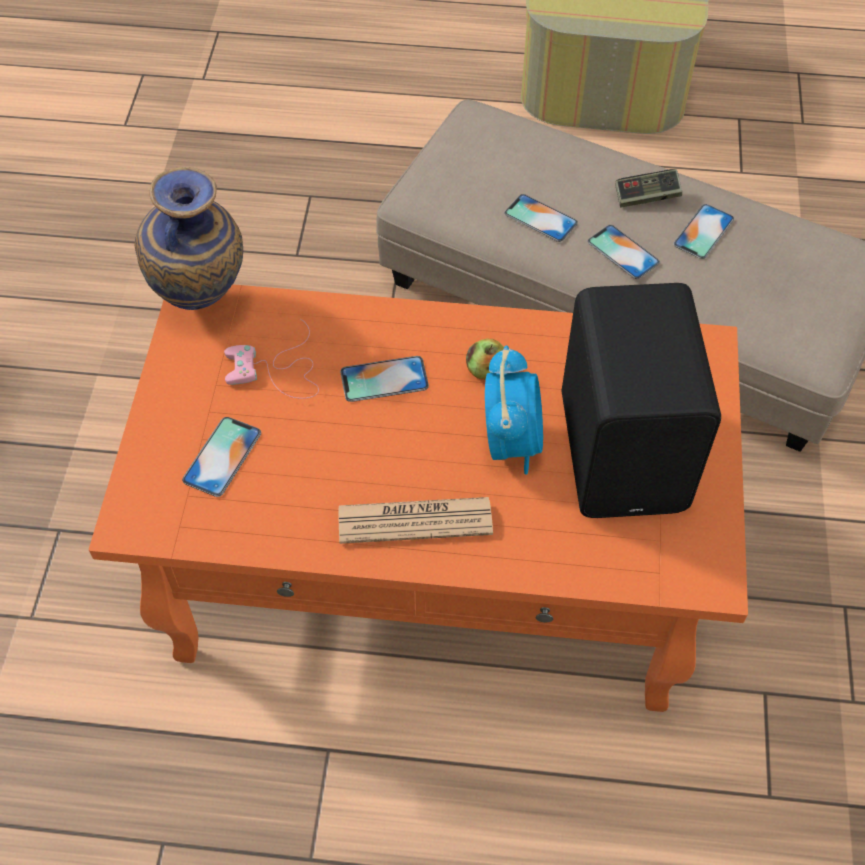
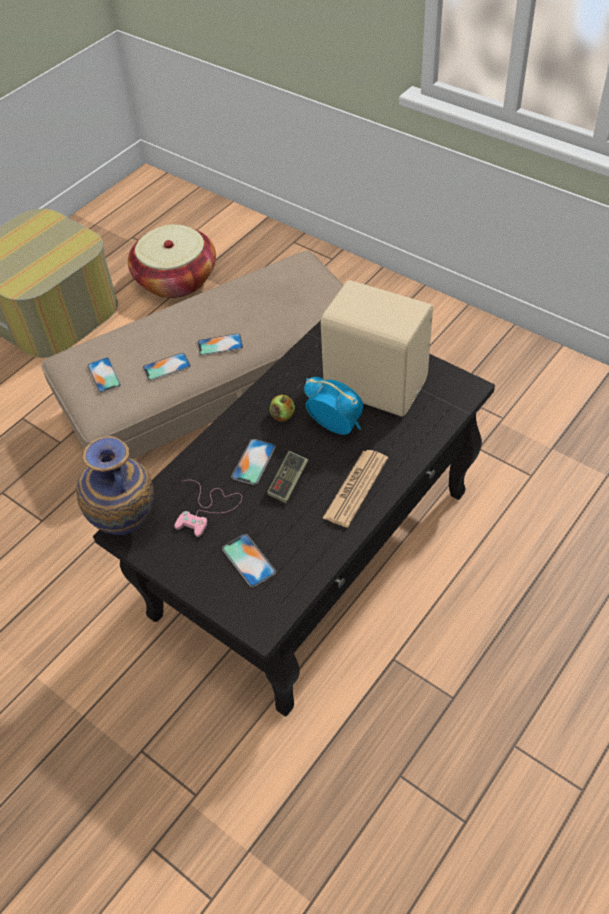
camera: 55 degrees left, 5 degrees down
orange coffee table [89,284,748,712] -> black coffee table [93,320,495,716]
black speaker [562,283,721,518] -> beige speaker [321,280,433,417]
game controller [615,169,682,208] -> game controller moved to [266,451,308,504]
phone [673,204,734,259] -> phone moved to [87,358,121,393]
none -> basket [128,224,216,298]

